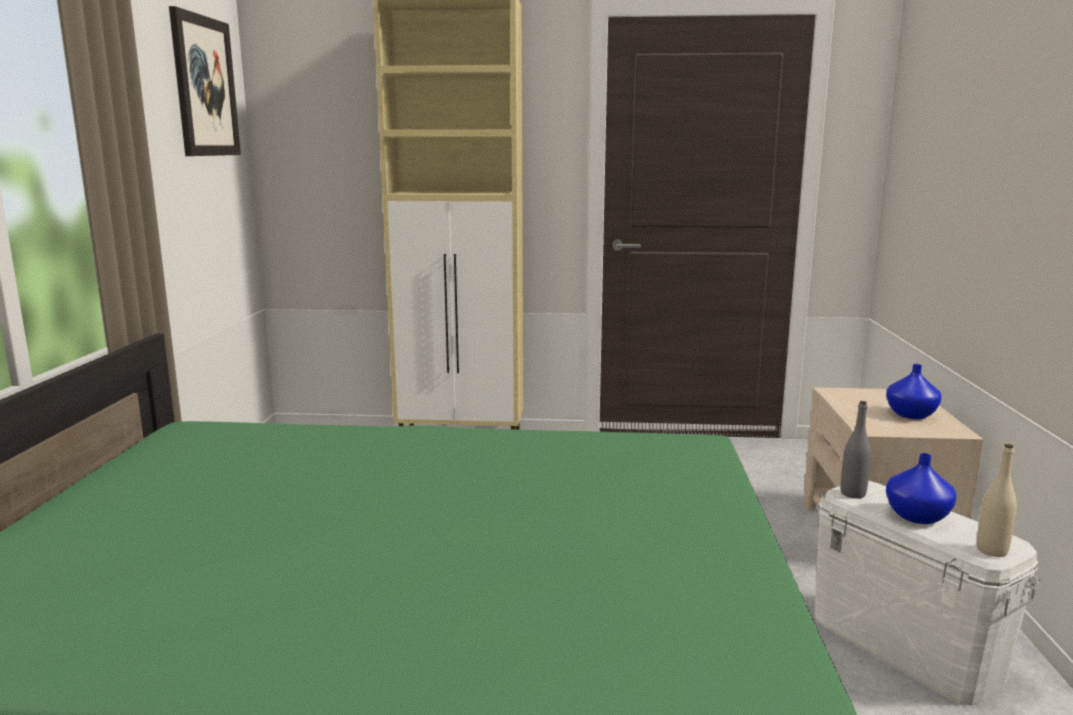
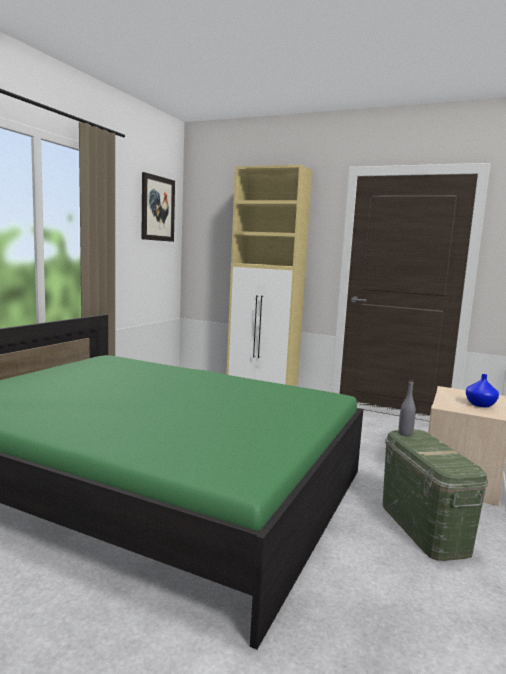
camera: 20 degrees right, 5 degrees down
white storage box [815,481,1041,705] -> green storage box [383,430,488,561]
blue vase [886,453,957,524] -> none
beige bottle [977,444,1017,557] -> none

